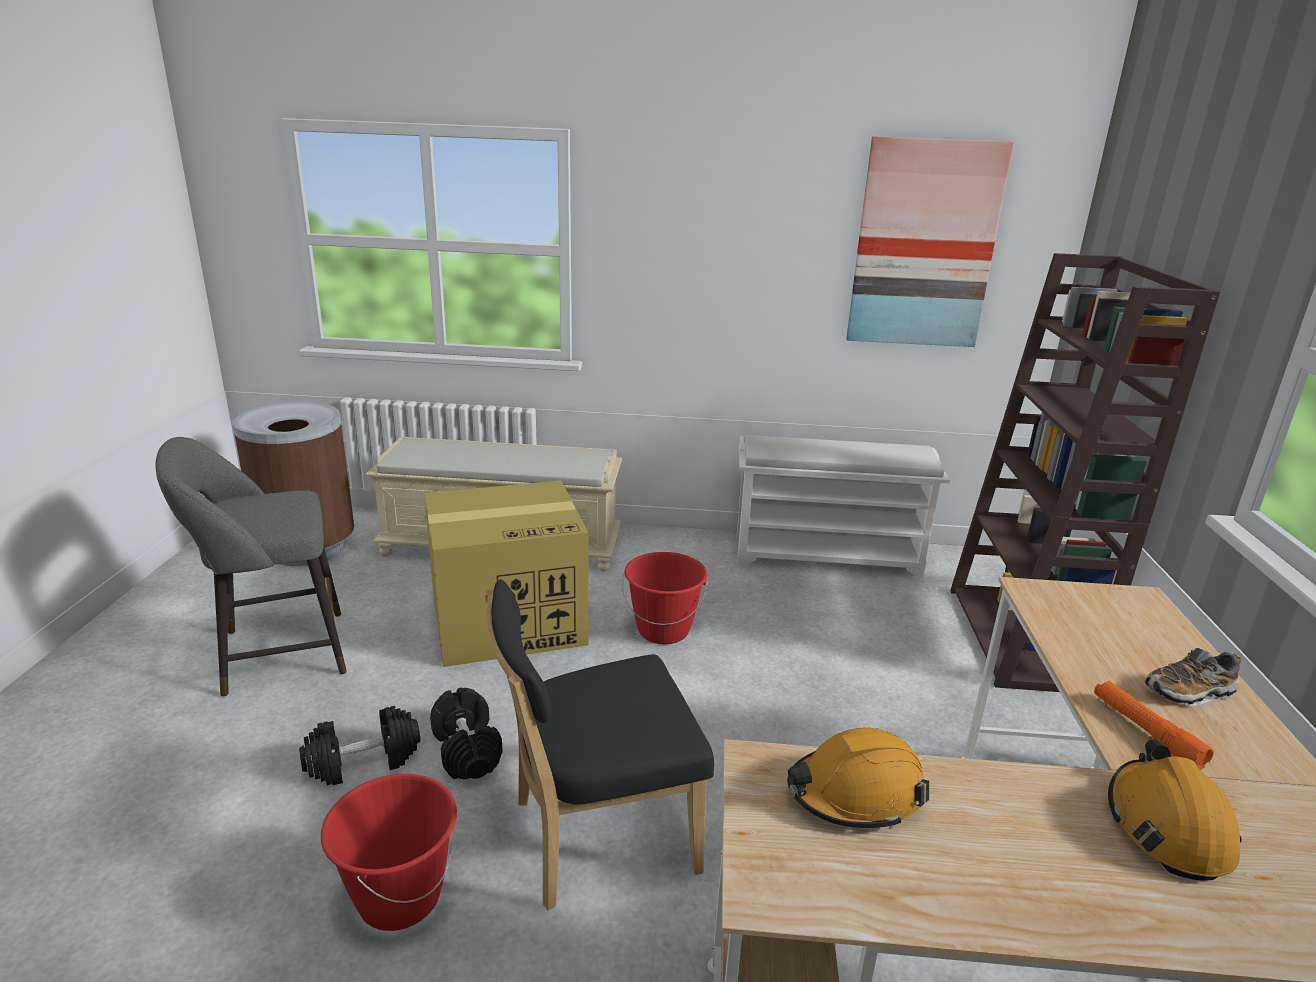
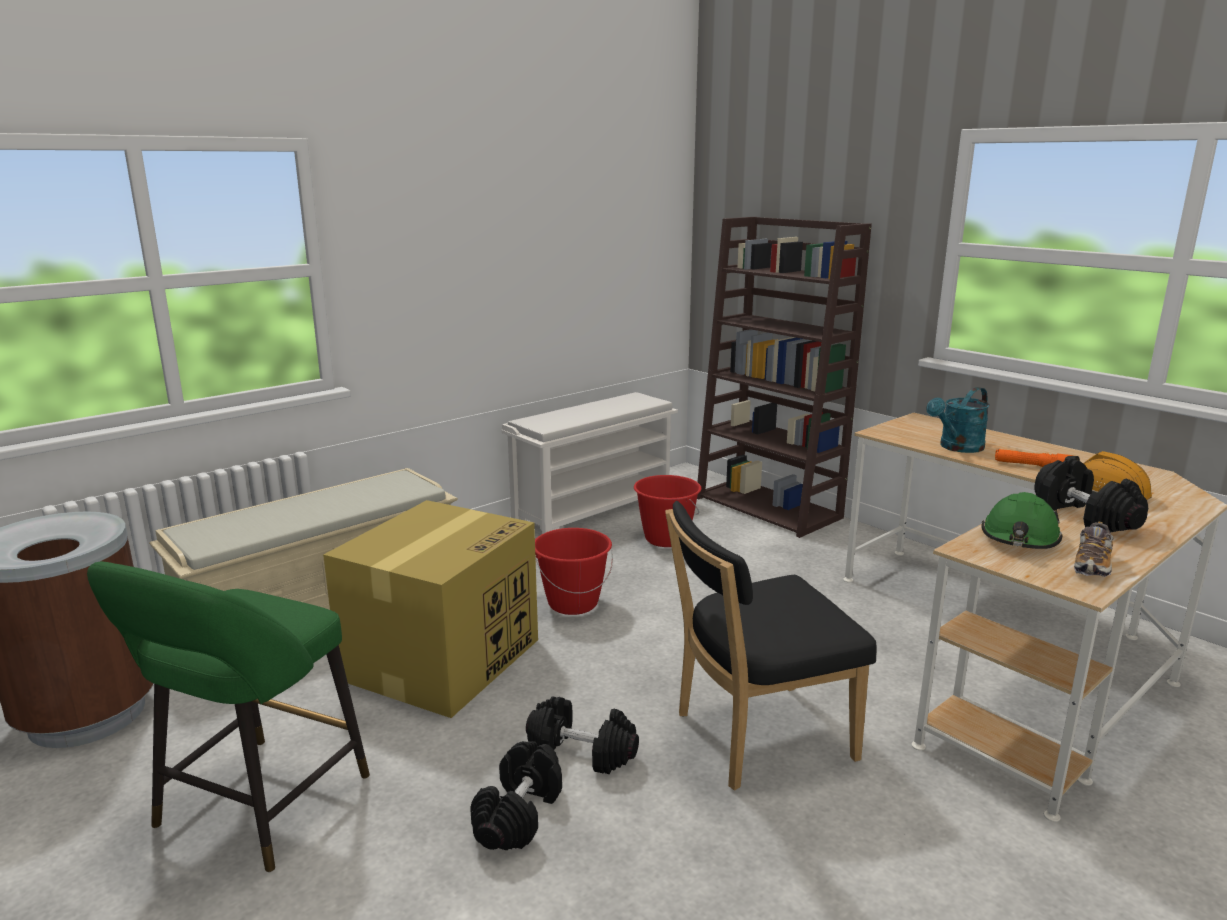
camera: 45 degrees left, 5 degrees down
grey stool [155,437,347,697] -> green stool [87,561,370,872]
red bucket [321,774,457,931] -> red bucket moved to [634,475,701,547]
black chair [485,579,714,910] -> black chair turned 45 degrees clockwise [665,501,876,791]
orange hard hat [787,728,929,829] -> green hard hat [981,492,1063,549]
picture [846,136,1014,347] -> none
shoe [1145,648,1241,706] -> shoe moved to [1074,522,1113,577]
none -> turquoise watering can [926,387,990,453]
none -> black dumbbell [1034,458,1148,533]

